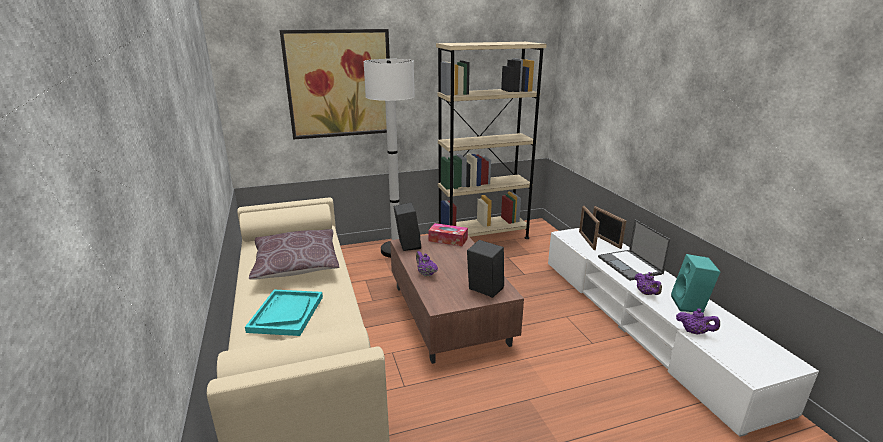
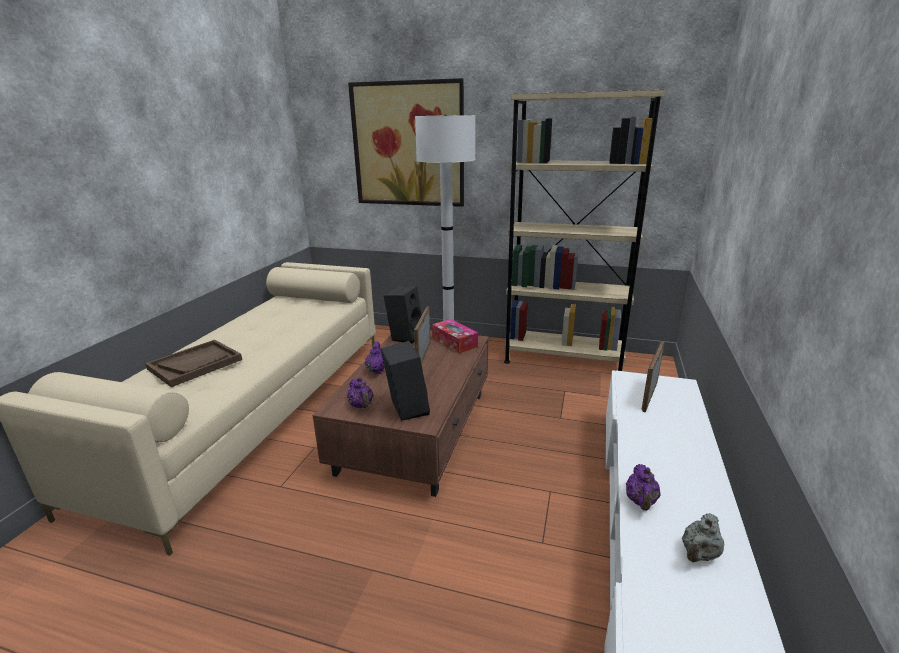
camera: 35 degrees right, 0 degrees up
turquoise tray [245,290,323,336] -> brown tray [145,340,242,387]
brown pillow [249,229,339,280] -> none
picture frame [593,206,626,249] -> picture frame moved to [414,307,430,364]
laptop [598,219,671,281] -> none
turquoise speaker [671,254,720,313] -> grey teapot [682,513,724,562]
purple teapot [676,308,720,334] -> purple teapot moved to [347,377,373,408]

